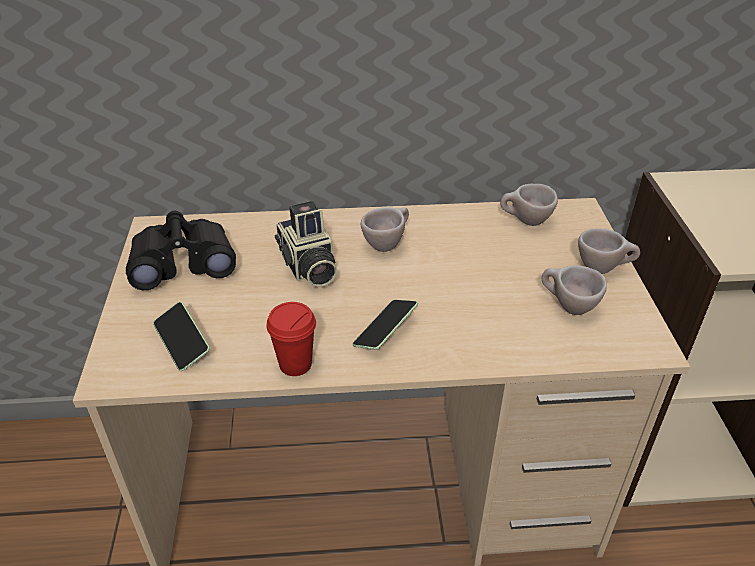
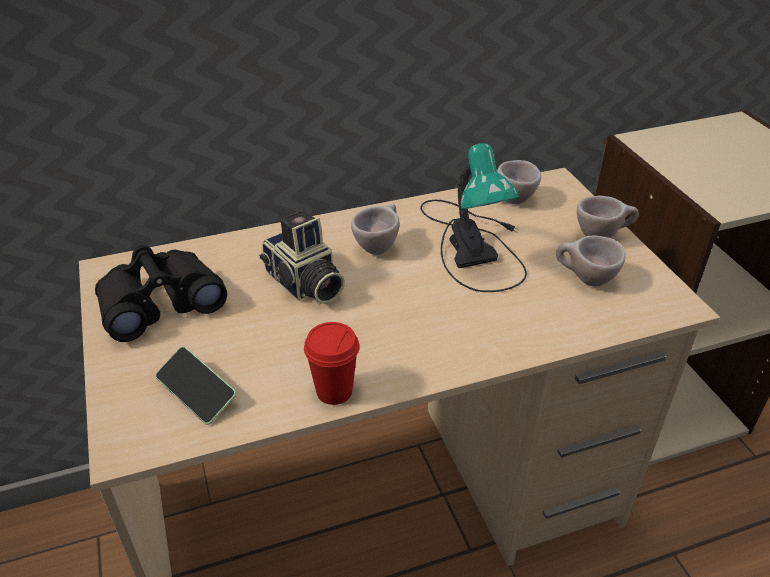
camera: 15 degrees left, 0 degrees up
phone [353,300,418,350] -> none
none -> table lamp [420,143,527,292]

